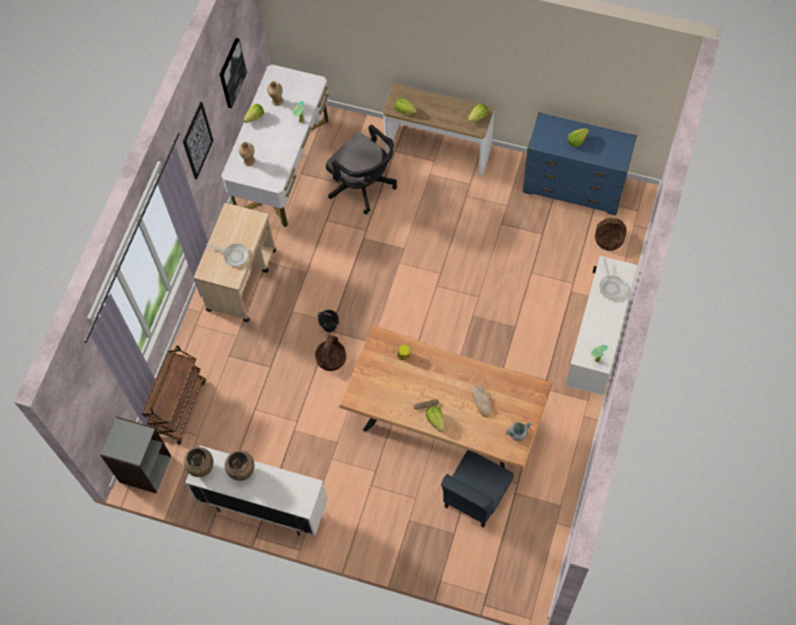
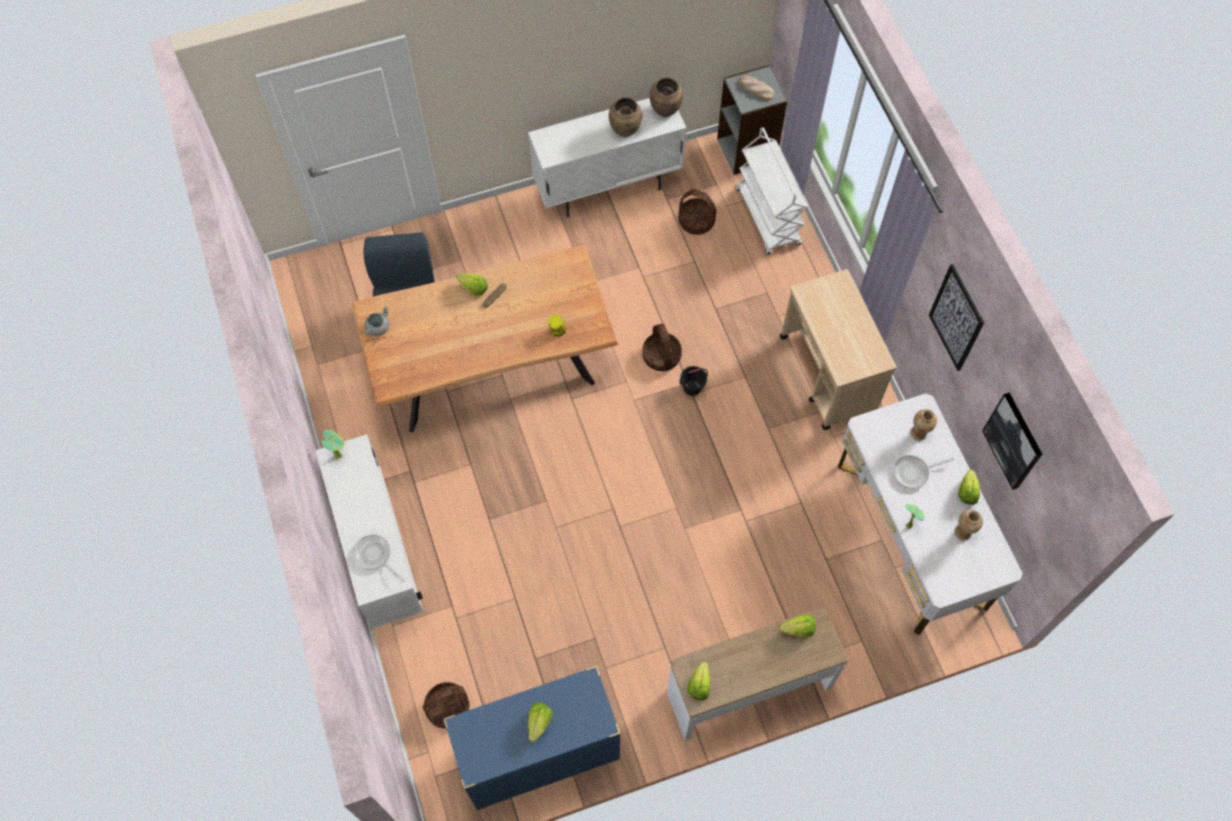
camera: 140 degrees right, 0 degrees up
brown cart [142,346,206,445] -> white cart [735,127,809,255]
frying pan [206,243,249,266] -> frying pan moved to [893,455,954,489]
black office chair [326,125,397,214] -> none
bread [472,385,491,417] -> bread moved to [739,75,775,100]
none -> basket [678,189,716,235]

